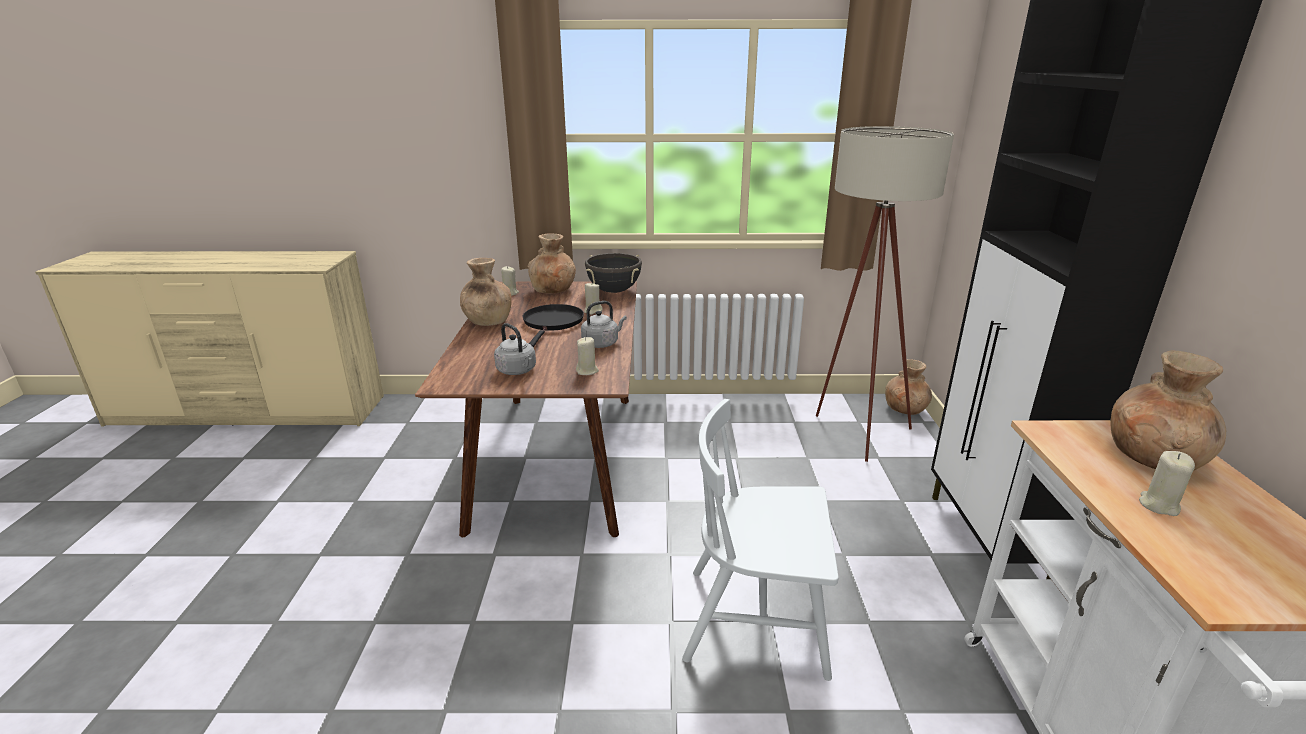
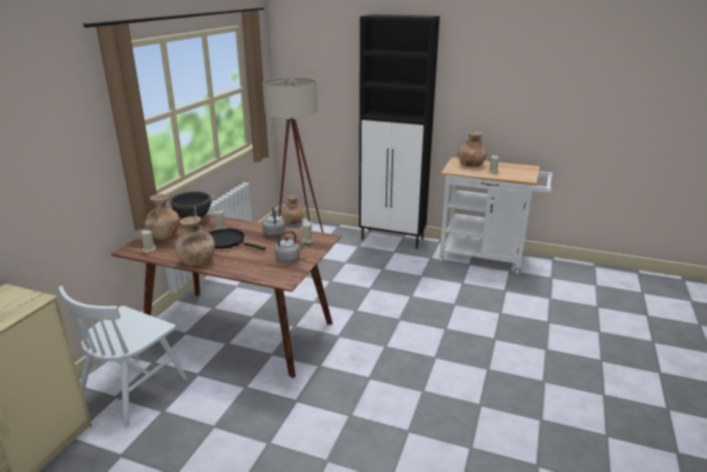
camera: 70 degrees left, 0 degrees up
white chair [682,399,839,681] -> white chair moved to [59,286,187,427]

